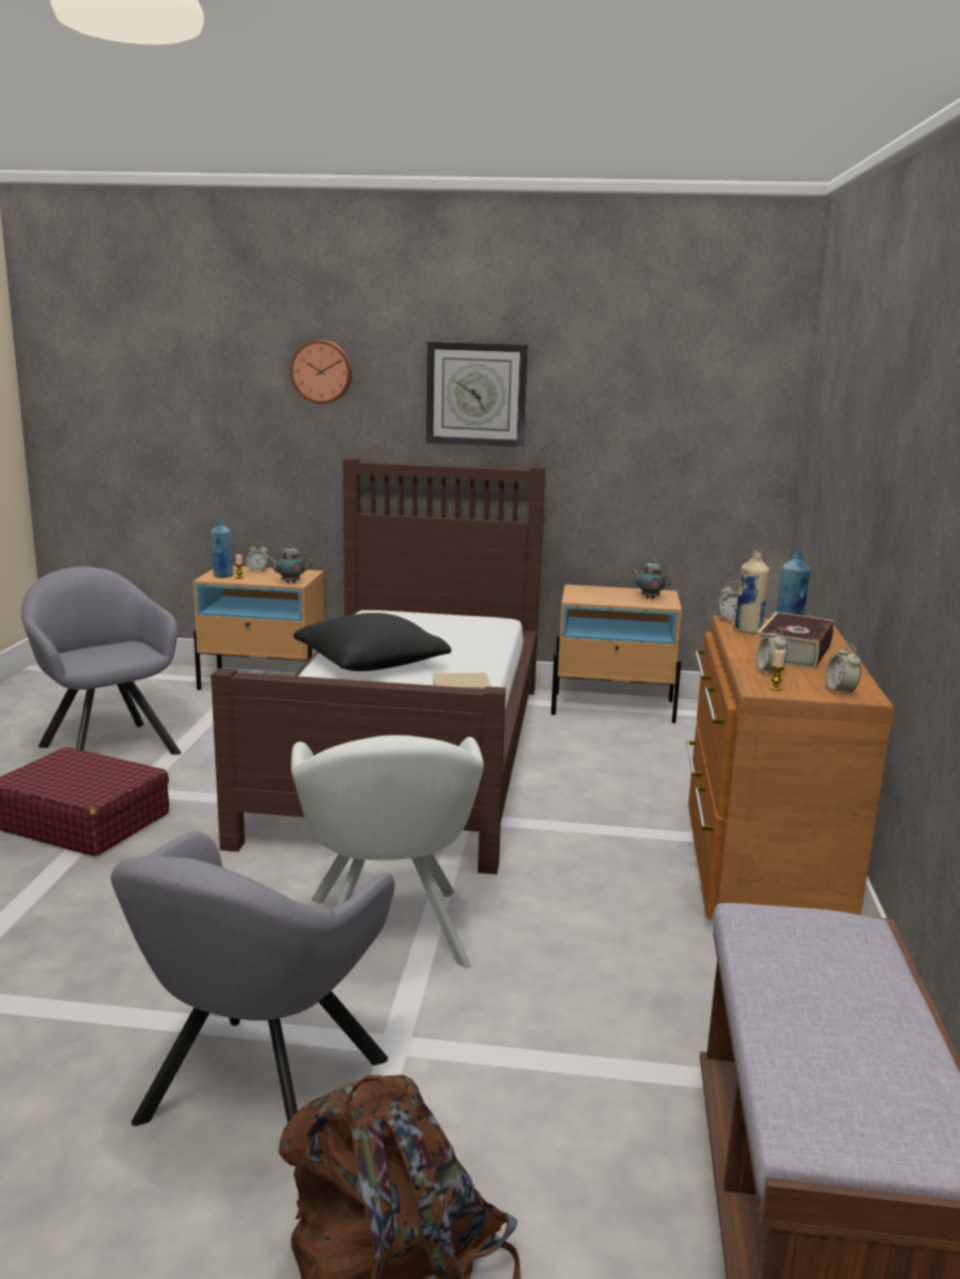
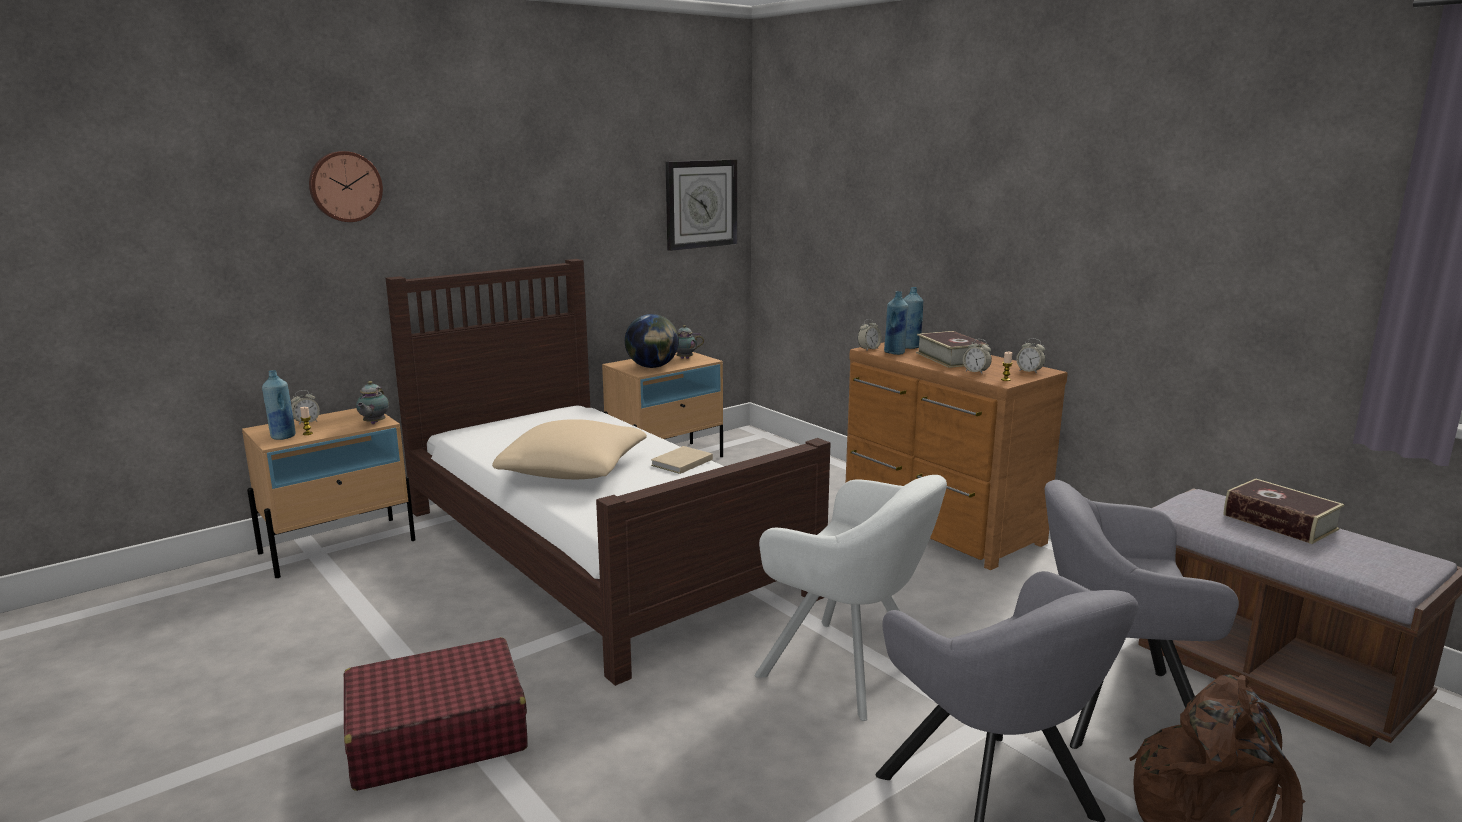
camera: 45 degrees left, 0 degrees up
grey armchair [21,567,181,755] -> grey armchair moved to [1045,480,1239,749]
teapot [267,545,312,583] -> teapot turned 45 degrees counterclockwise [356,381,389,424]
black pillow [294,613,452,671] -> beige pillow [492,419,647,479]
wall clock [426,342,528,447] -> wall clock moved to [666,160,737,251]
beige bottle [734,550,770,634] -> blue bottle [884,291,909,355]
none -> globe [625,314,679,368]
none -> book [1223,479,1345,544]

